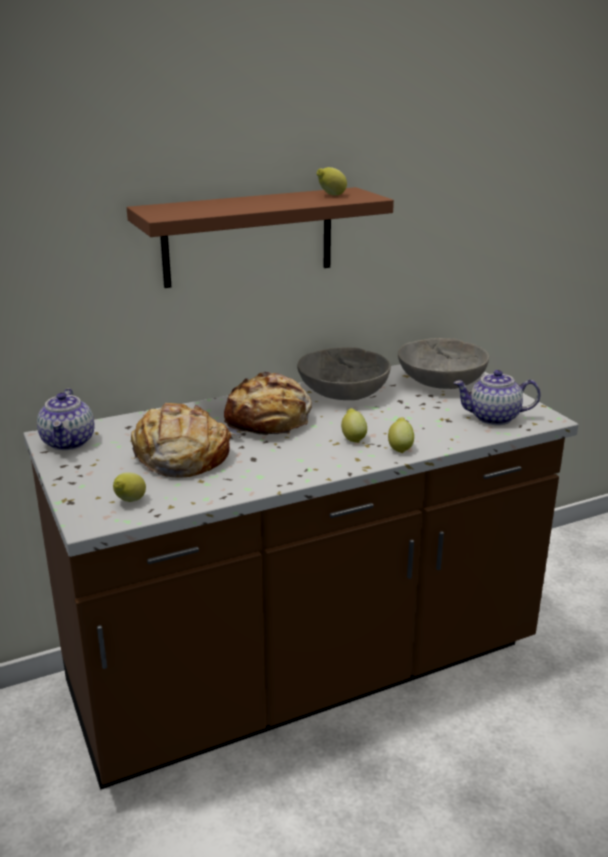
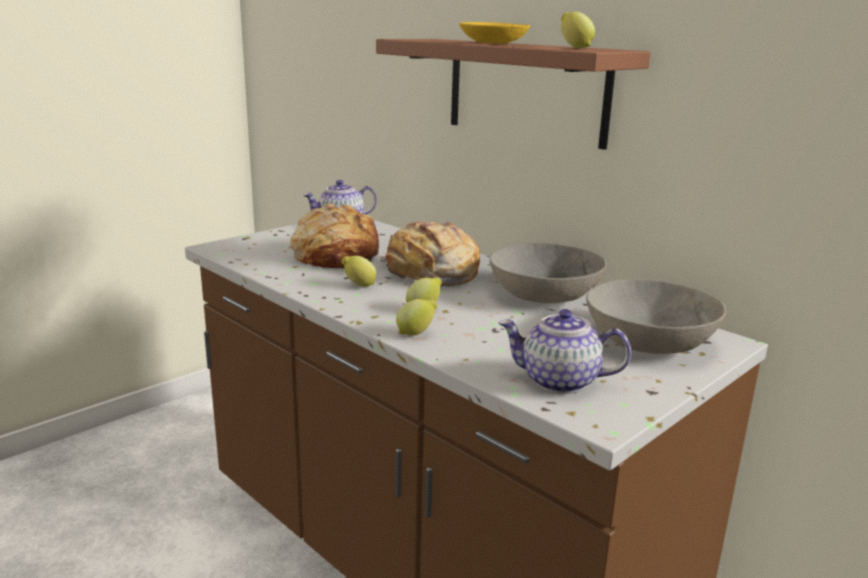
camera: 70 degrees right, 5 degrees down
lemon [113,472,146,502] -> lemon moved to [341,256,376,287]
teapot [453,370,541,425] -> teapot turned 60 degrees counterclockwise [499,309,631,394]
none -> yellow bowl [459,22,530,44]

